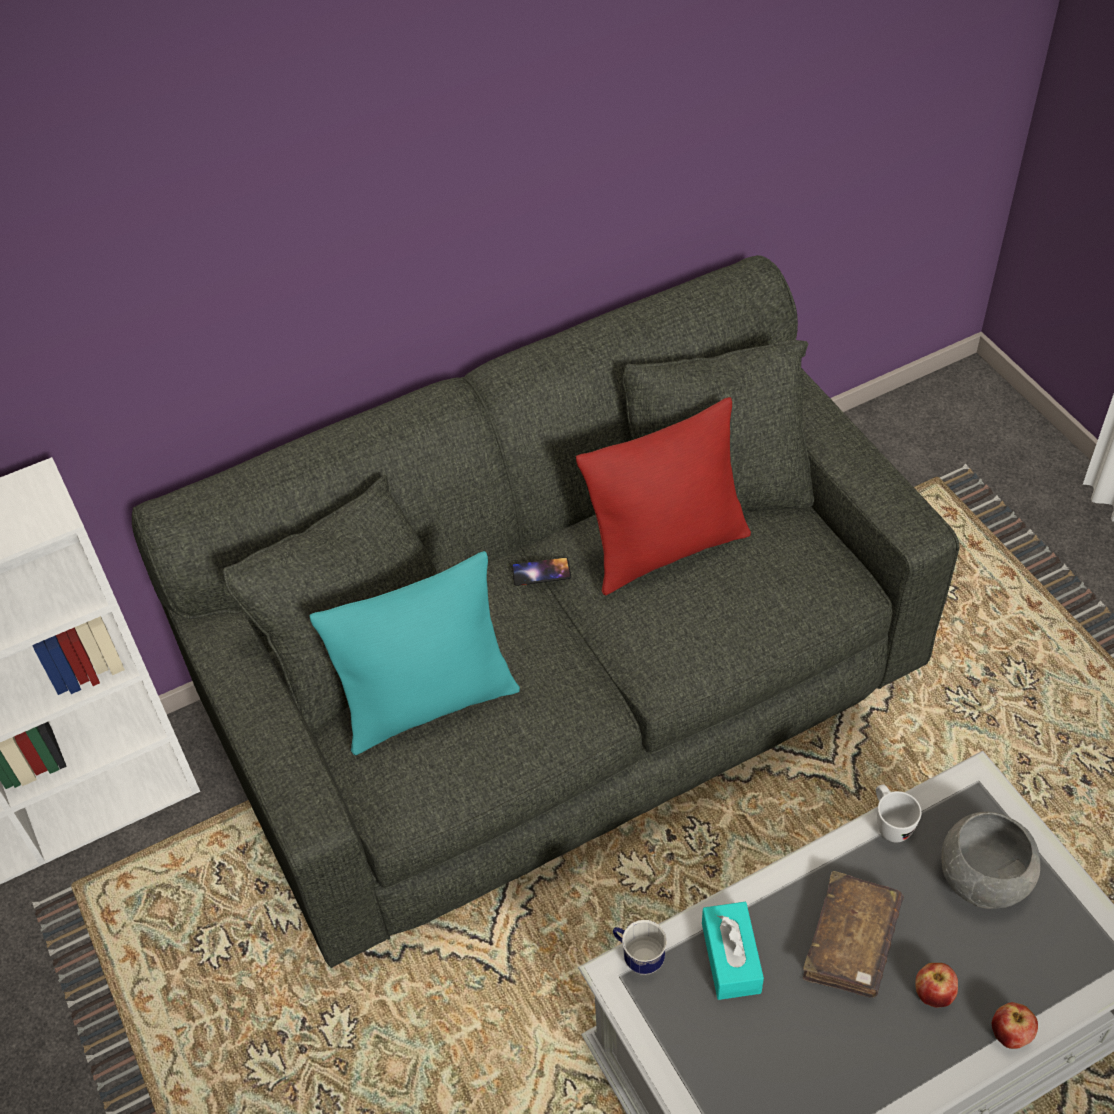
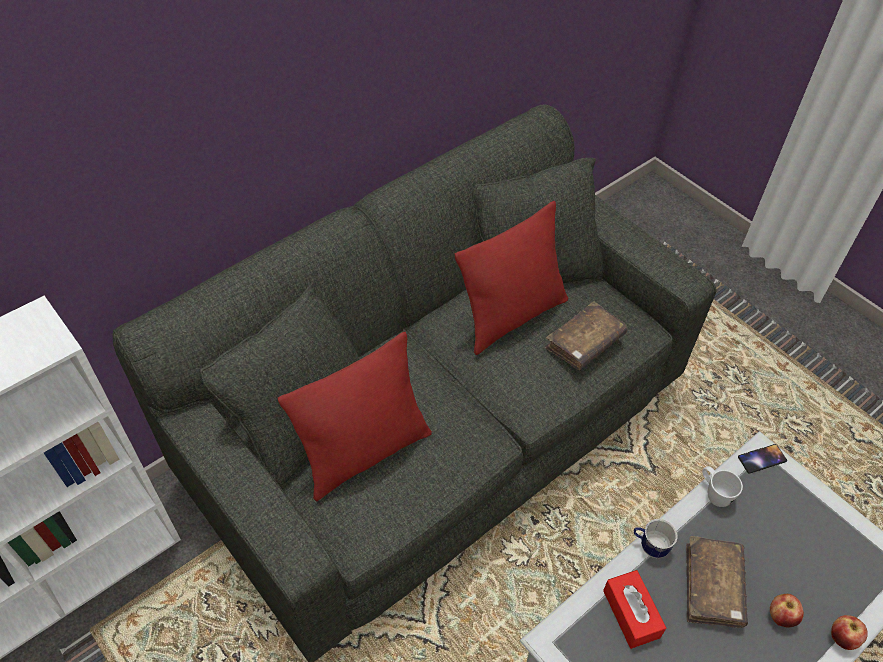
camera: 15 degrees left, 0 degrees up
turquoise pillow [309,551,520,756] -> red pillow [278,332,432,501]
phone [512,557,571,586] -> phone moved to [738,444,787,474]
mug [613,920,667,975] -> mug moved to [634,519,678,558]
turquoise tissue box [702,902,764,1000] -> red tissue box [603,570,666,649]
grey bowl [941,812,1040,909] -> none
none -> brown book [545,301,627,370]

